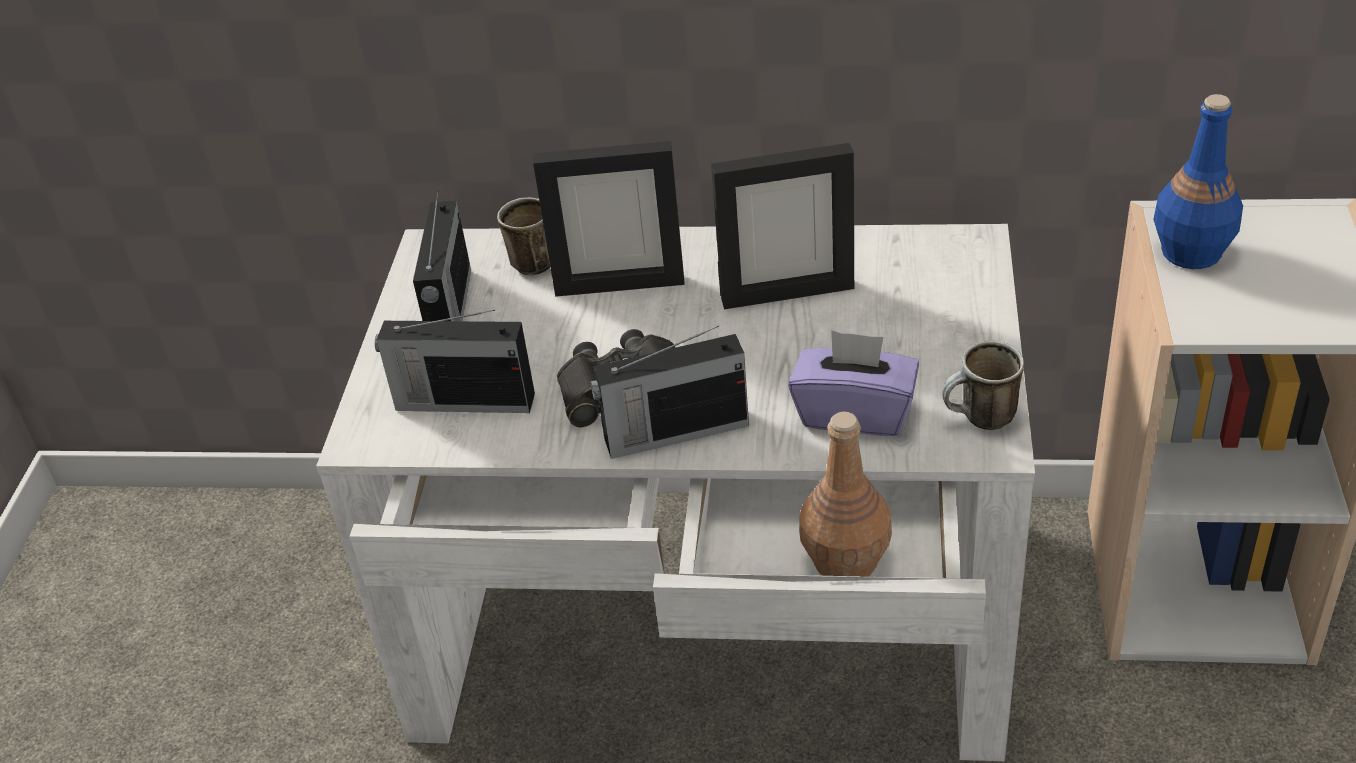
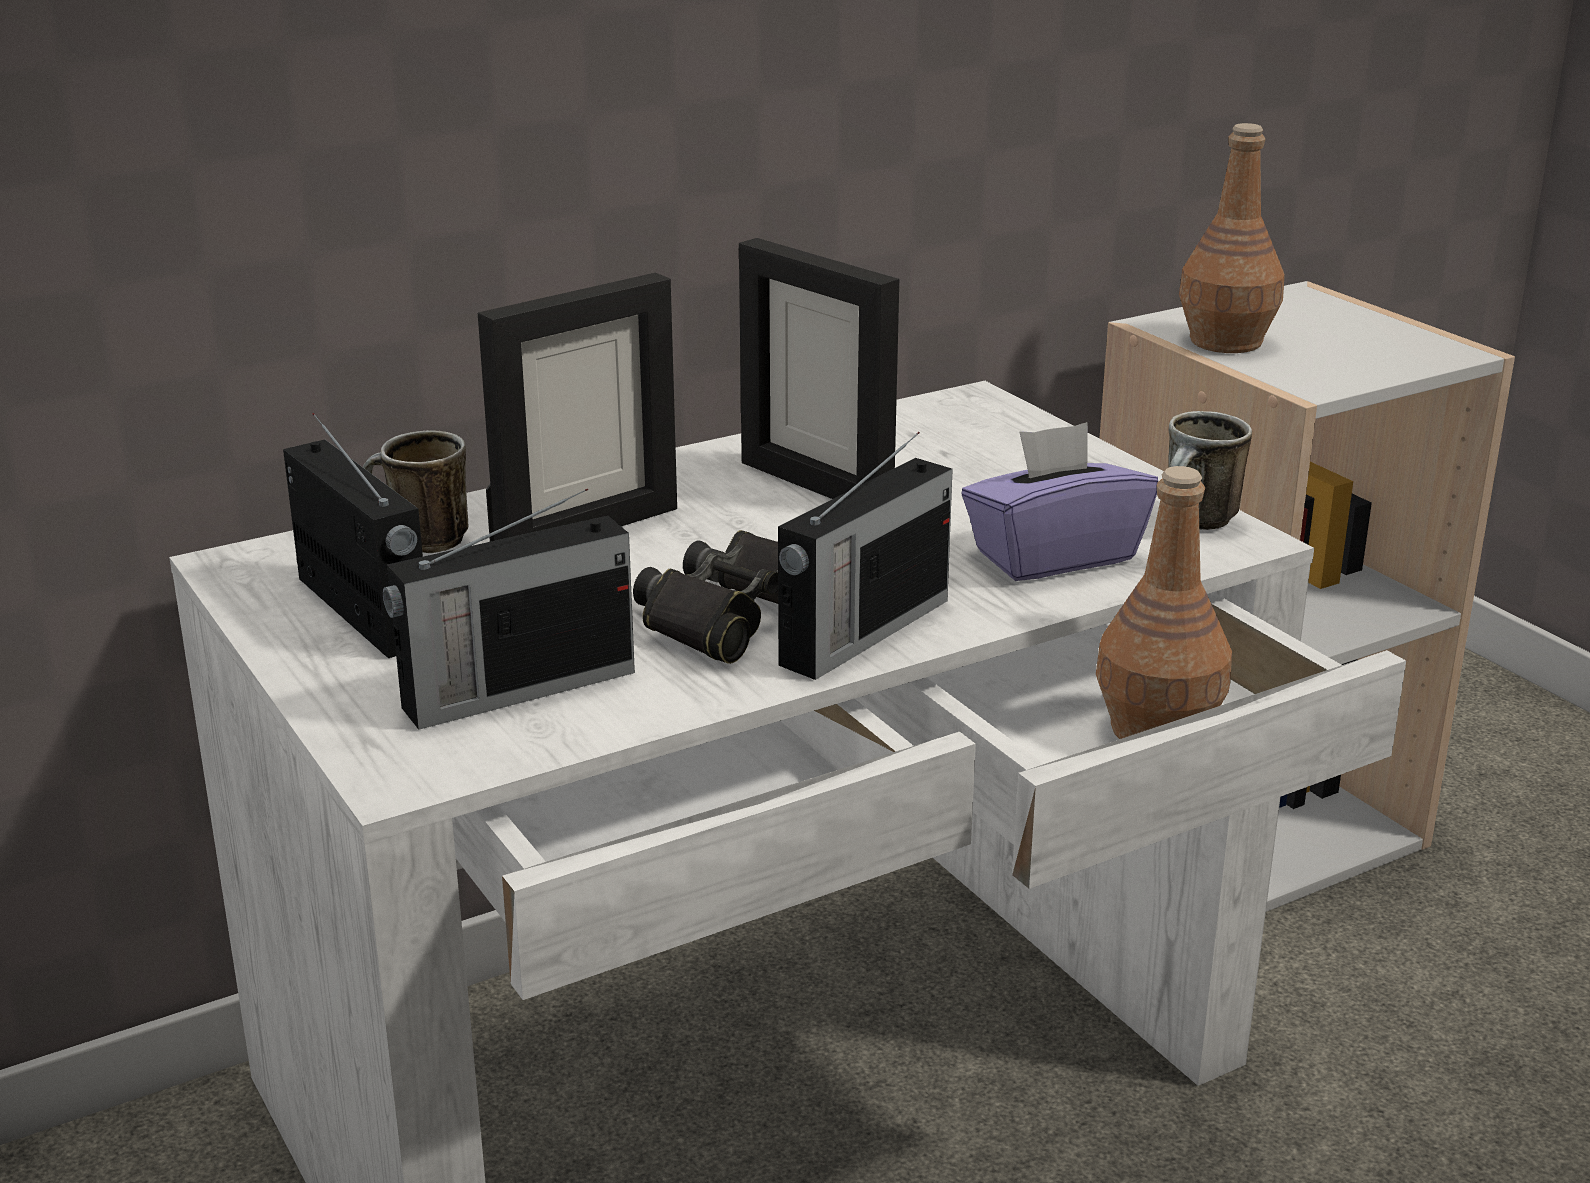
camera: 40 degrees left, 15 degrees down
picture frame [711,143,854,309] -> picture frame turned 90 degrees clockwise [739,238,899,499]
blue bottle [1153,94,1243,269] -> brown bottle [1179,123,1285,353]

